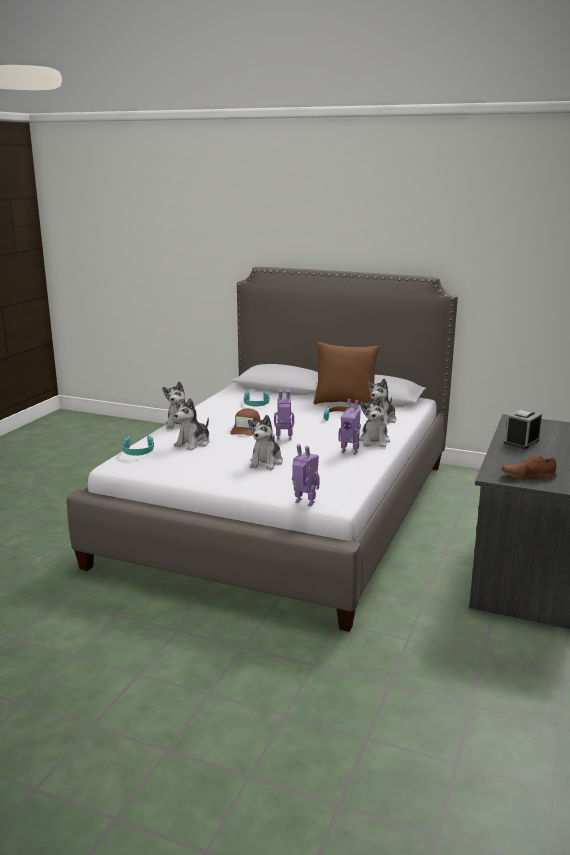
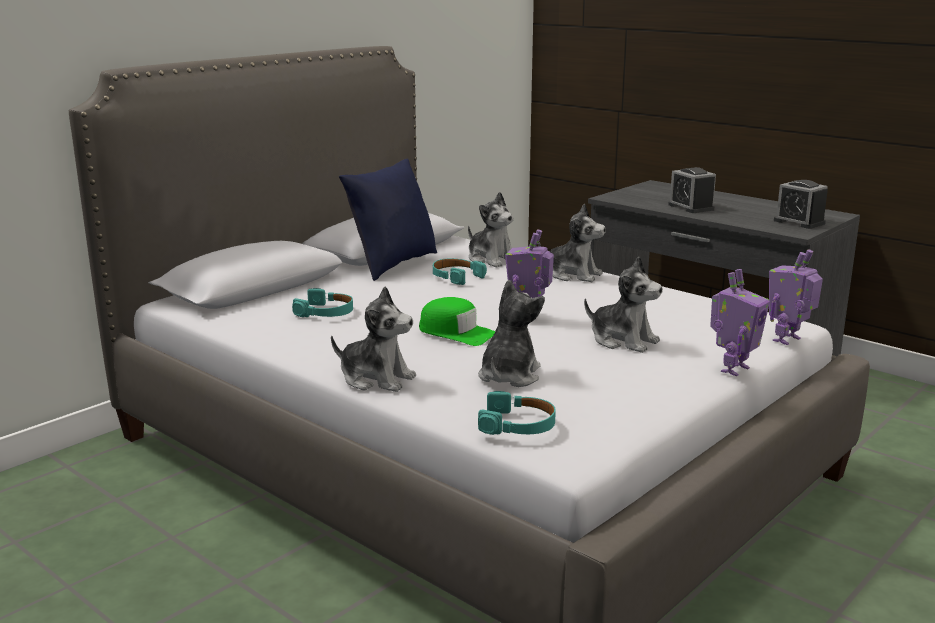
camera: 70 degrees left, 0 degrees up
plush toy [174,398,210,450] -> plush toy turned 120 degrees counterclockwise [478,280,545,387]
brown cap [230,409,260,436] -> green cap [419,297,495,346]
brown pillow [313,342,380,404] -> blue pillow [339,159,437,281]
toy robot [338,399,361,455] -> toy robot moved to [710,269,770,376]
brown shoe [501,453,557,480] -> alarm clock [774,180,828,229]

